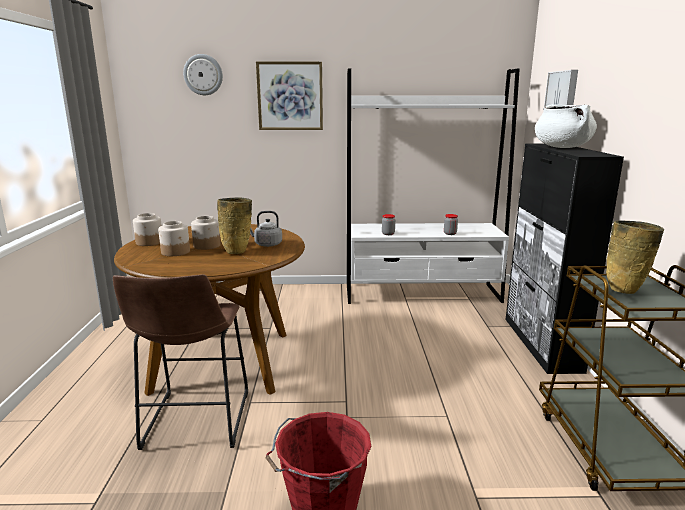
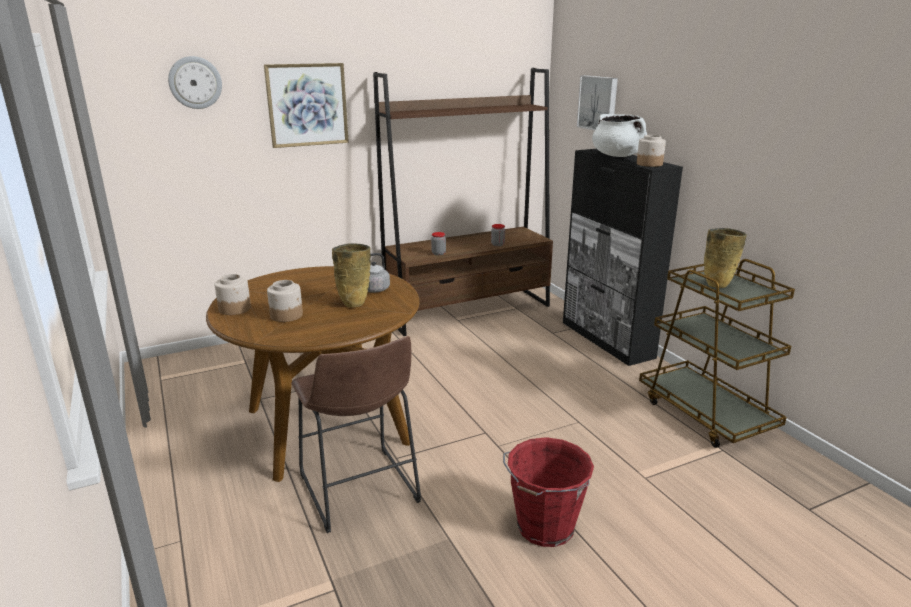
camera: 25 degrees left, 5 degrees up
jar [191,216,221,250] -> jar moved to [637,135,666,167]
white bookcase [347,68,520,304] -> brown bookcase [373,68,553,336]

